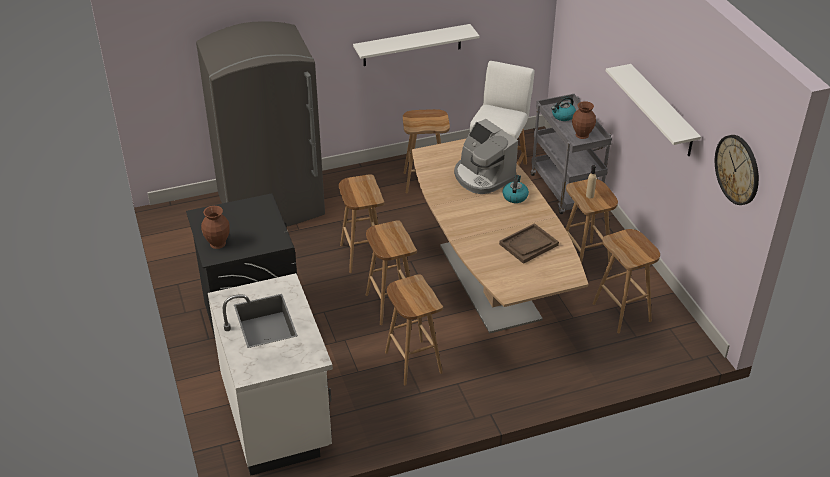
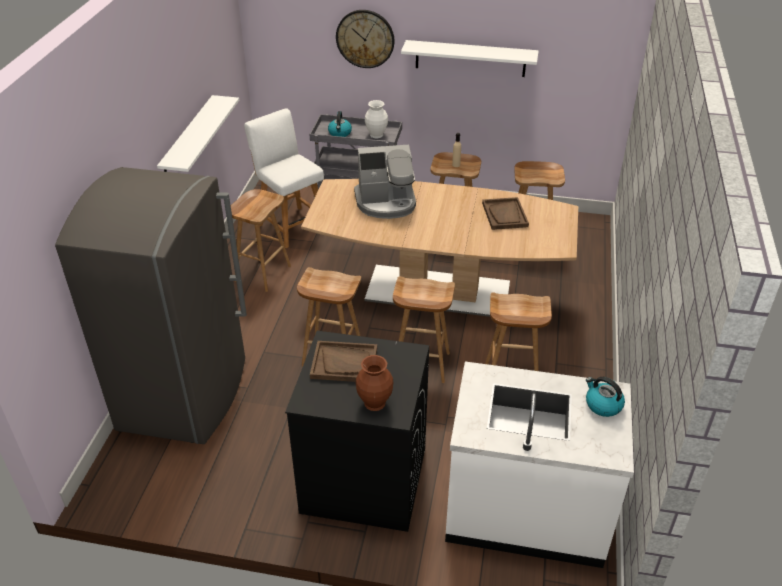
camera: 60 degrees left, 0 degrees up
kettle [502,175,529,203] -> kettle moved to [586,377,625,417]
brown vase [572,101,596,139] -> white vase [365,100,388,138]
wall clock [715,135,759,205] -> wall clock moved to [336,10,394,68]
none -> brown tray [310,341,377,382]

